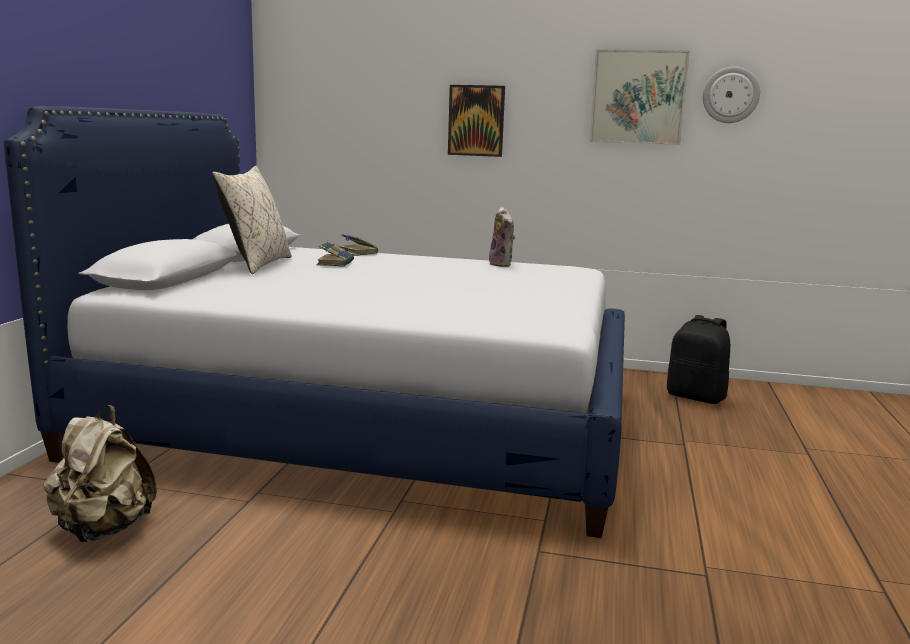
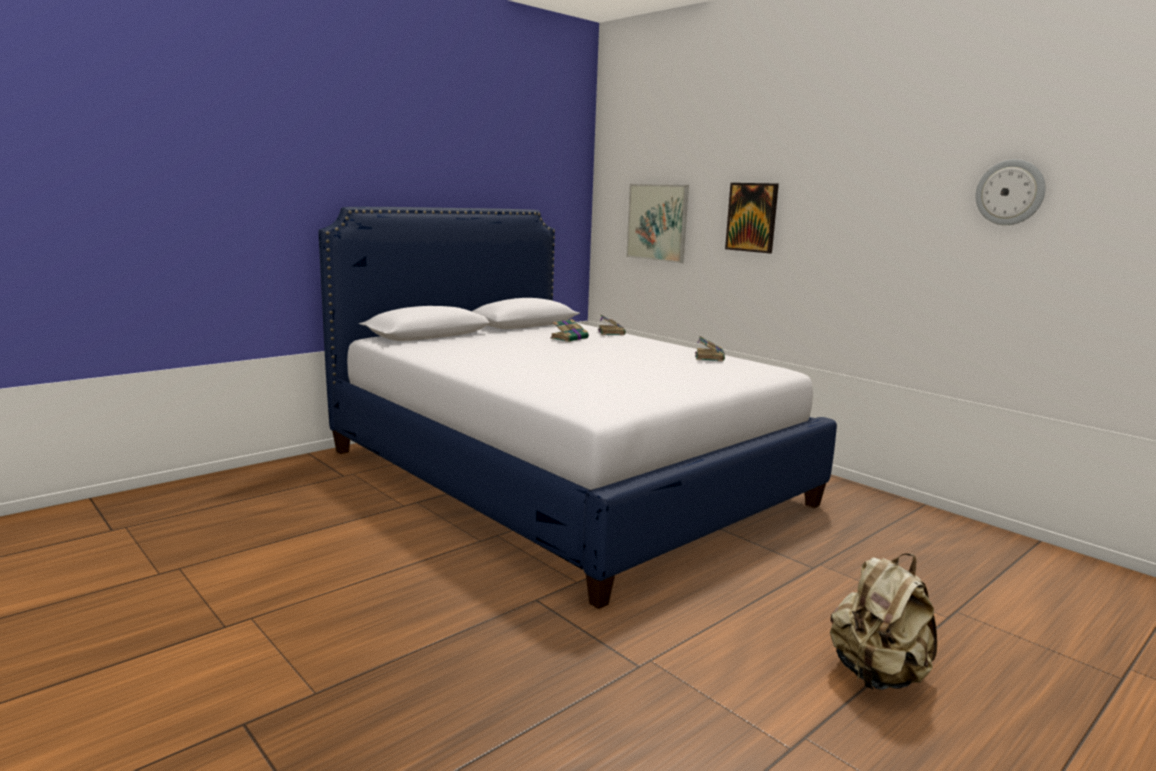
camera: 35 degrees right, 0 degrees up
beige backpack [43,405,157,542] -> beige backpack moved to [830,554,937,690]
beige pillow [212,166,292,274] -> none
plush toy [489,206,515,267] -> book [695,336,725,361]
picture [589,50,690,145] -> picture moved to [626,184,689,263]
black backpack [667,315,730,404] -> none

